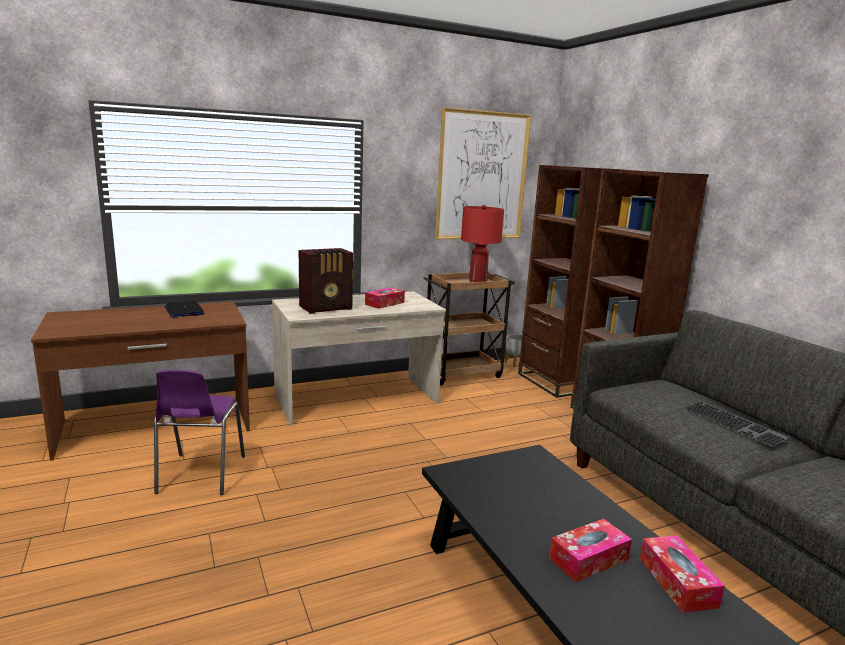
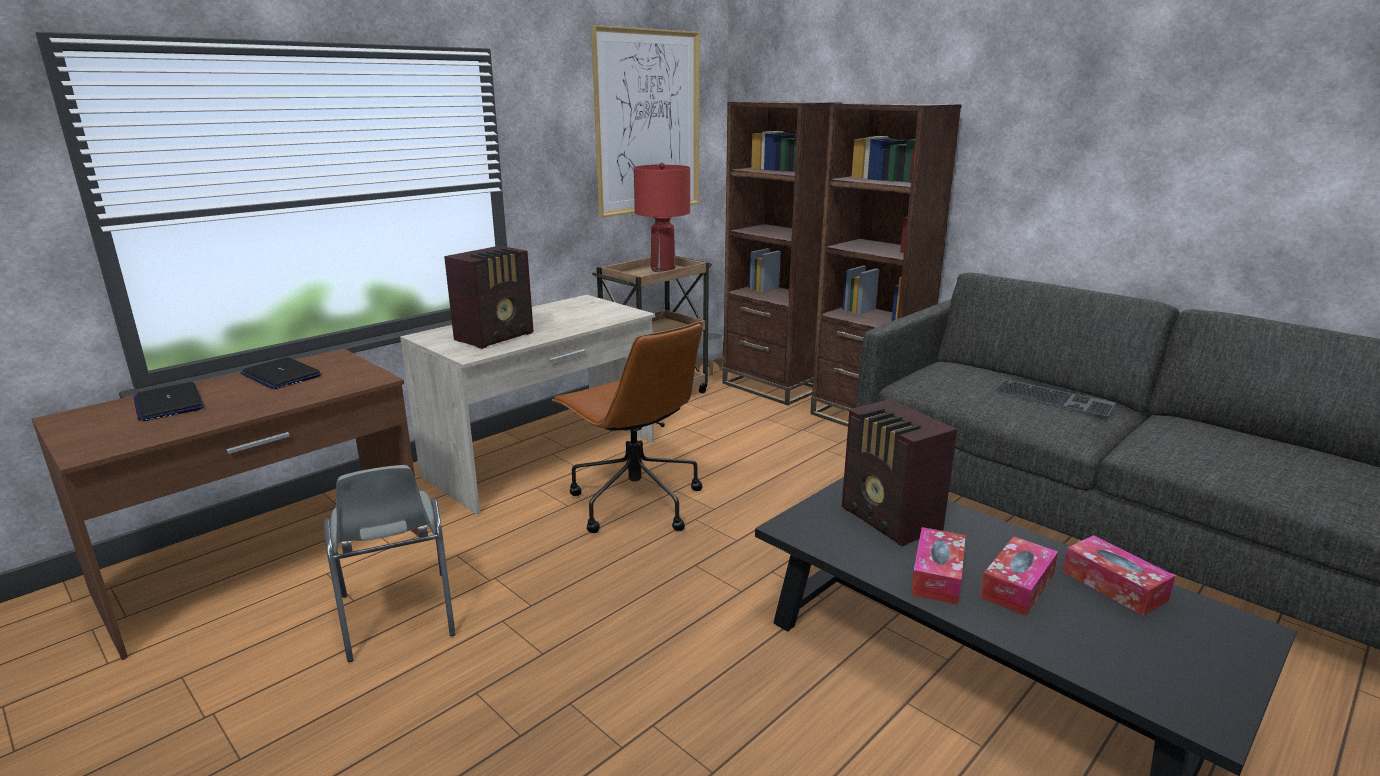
camera: 20 degrees left, 5 degrees up
purple chair [154,370,245,495] -> grey chair [324,465,455,662]
tissue box [365,287,405,309] -> tissue box moved to [911,527,966,605]
none -> laptop [134,382,204,421]
none -> brown office chair [552,321,703,533]
none -> radio [842,399,957,546]

